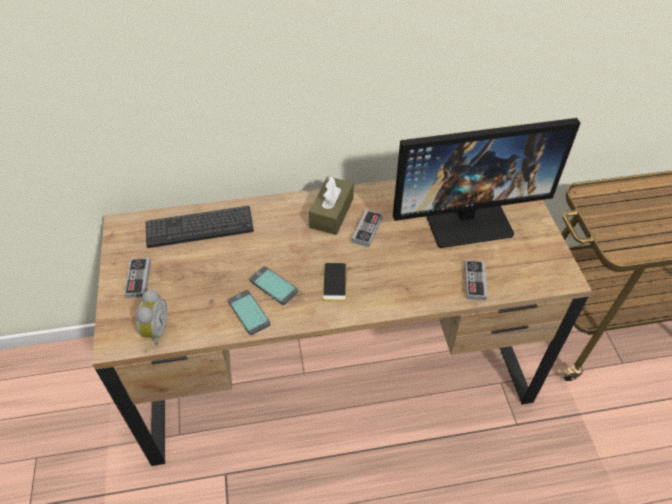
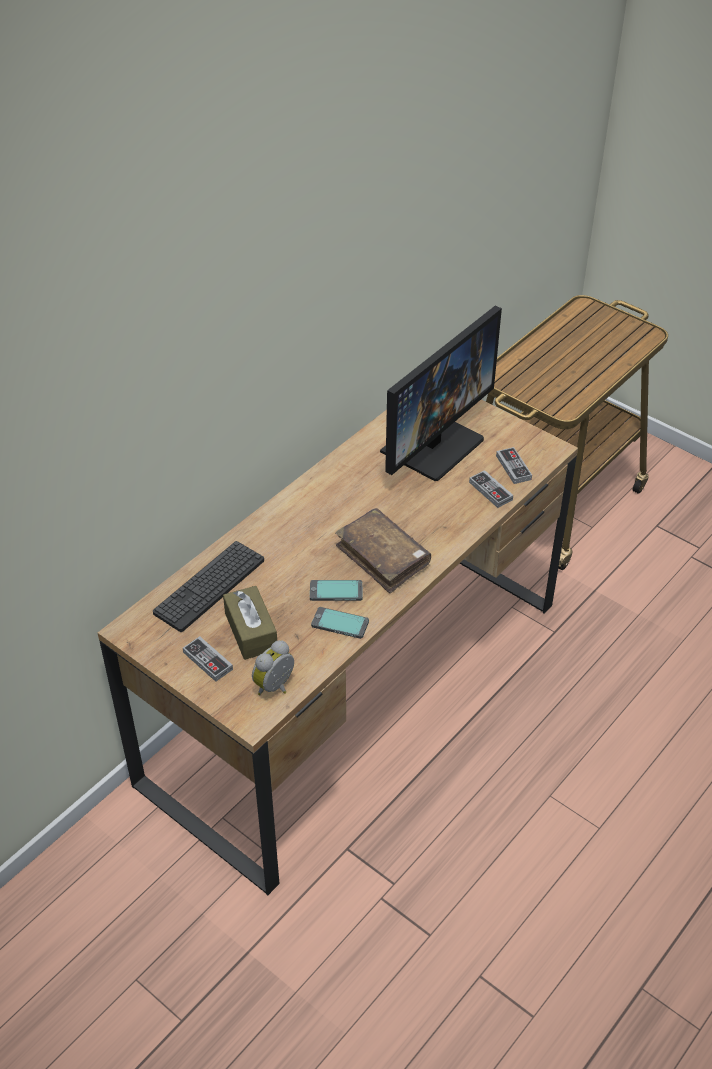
camera: 40 degrees left, 5 degrees down
alarm clock [136,290,167,346] -> alarm clock turned 105 degrees counterclockwise [252,640,294,695]
brown tissue box [309,176,354,235] -> brown tissue box moved to [223,586,277,660]
phone [322,263,347,301] -> brown book [335,508,431,593]
game controller [352,210,383,247] -> game controller moved to [496,447,532,484]

